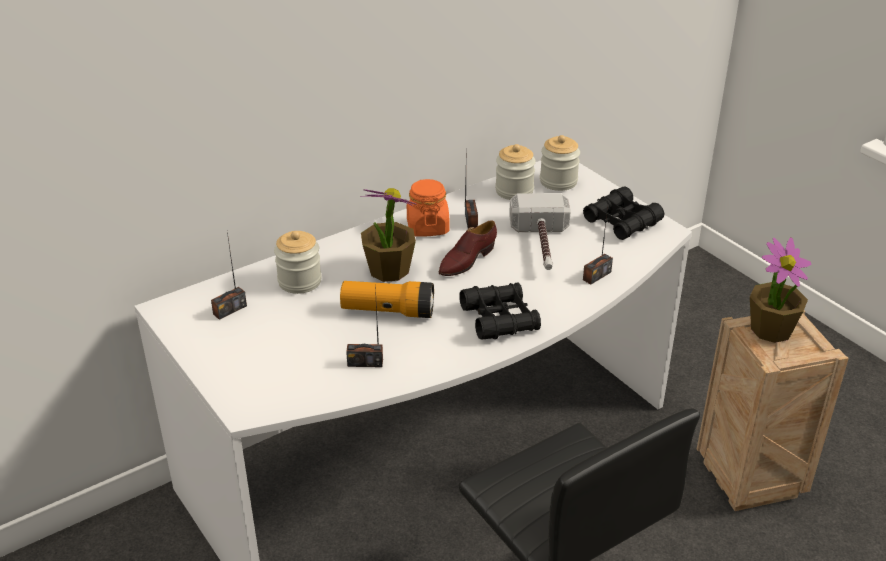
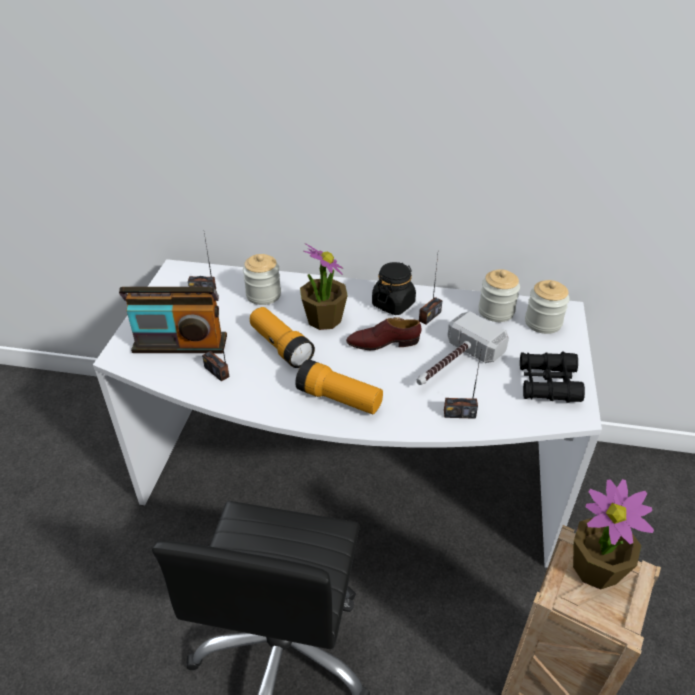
camera: 45 degrees right, 5 degrees up
orange jar [407,179,450,237] -> black jar [372,262,416,315]
black binoculars [459,282,541,340] -> flashlight [295,359,383,414]
none -> radio [119,287,227,353]

